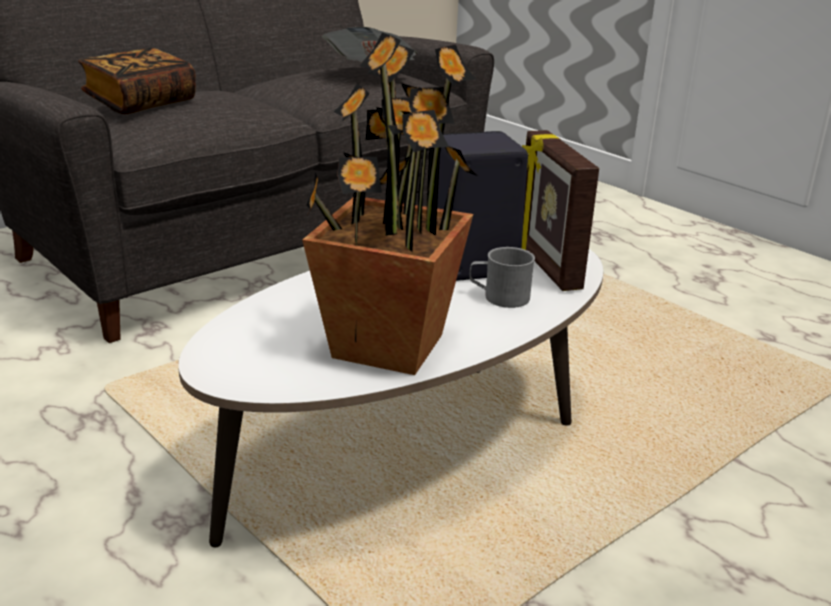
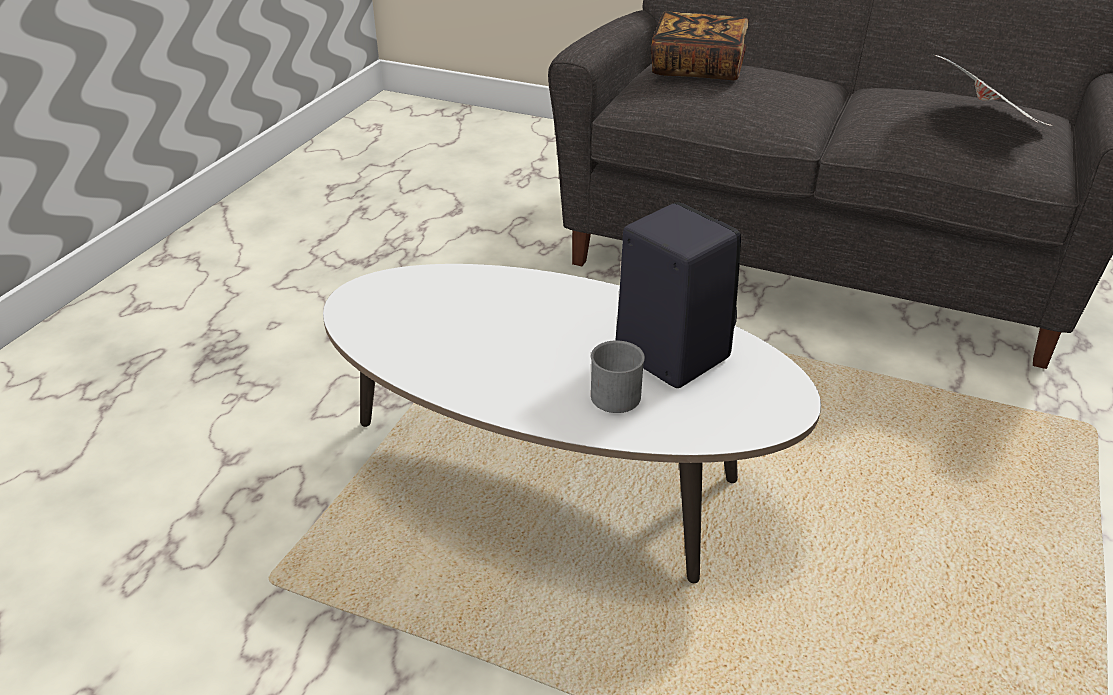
camera: 65 degrees right, 10 degrees up
potted plant [302,33,478,375] -> none
picture frame [522,130,599,291] -> none

